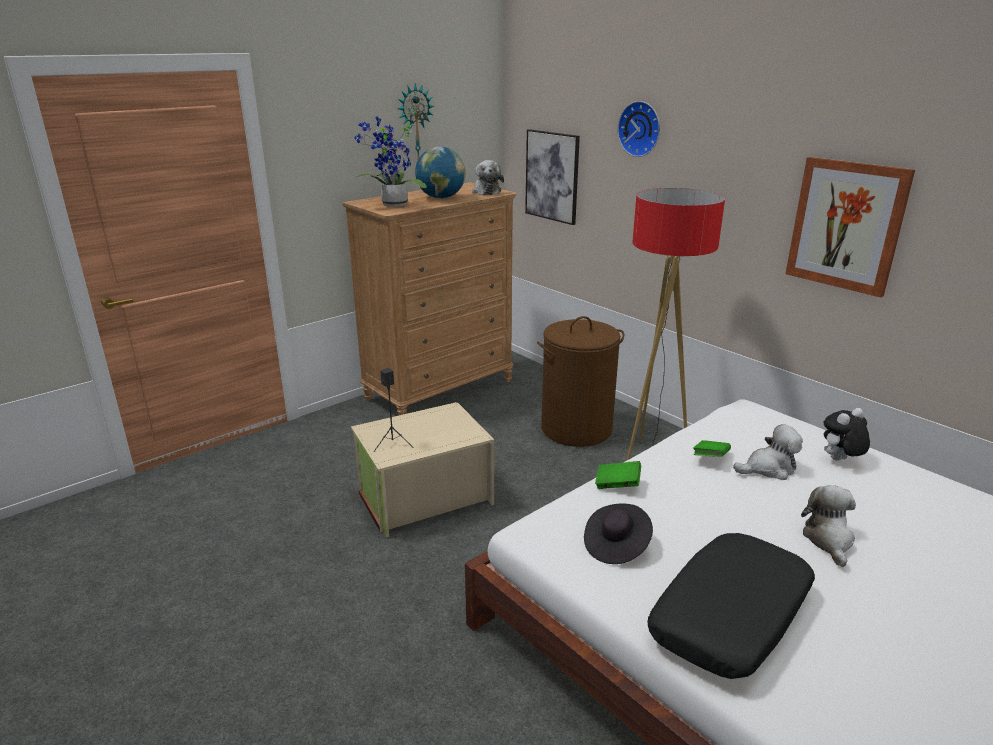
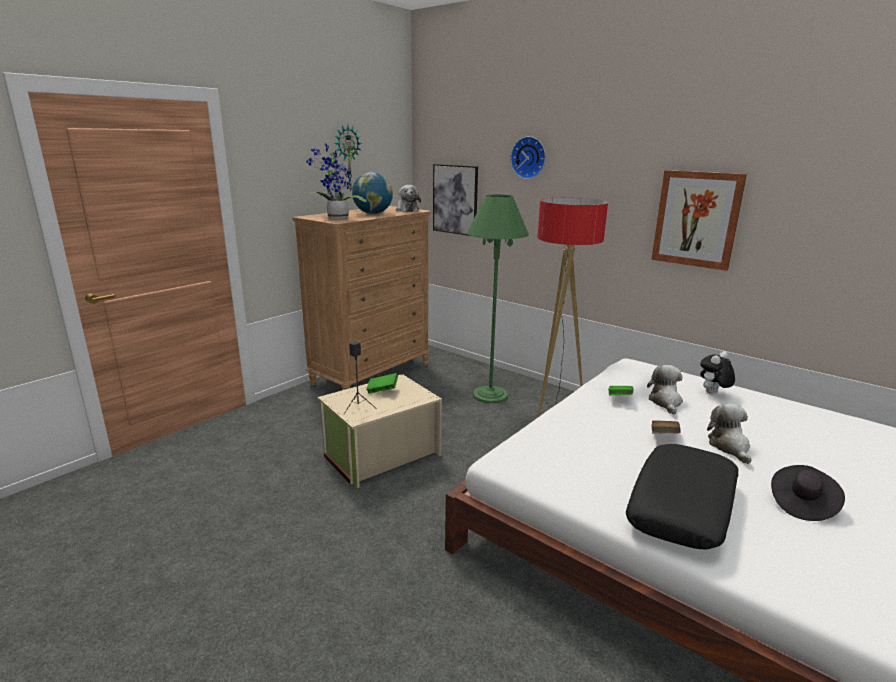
camera: 10 degrees left, 5 degrees down
brown laundry basket [537,316,624,447] -> green floor lamp [467,195,529,404]
black hat [584,503,653,564] -> black hat moved to [771,465,845,521]
green book [595,461,641,489] -> green book moved to [366,373,398,394]
plush toy [733,424,803,480] -> plush toy turned 60 degrees counterclockwise [647,365,683,415]
none -> brown book [651,420,681,434]

